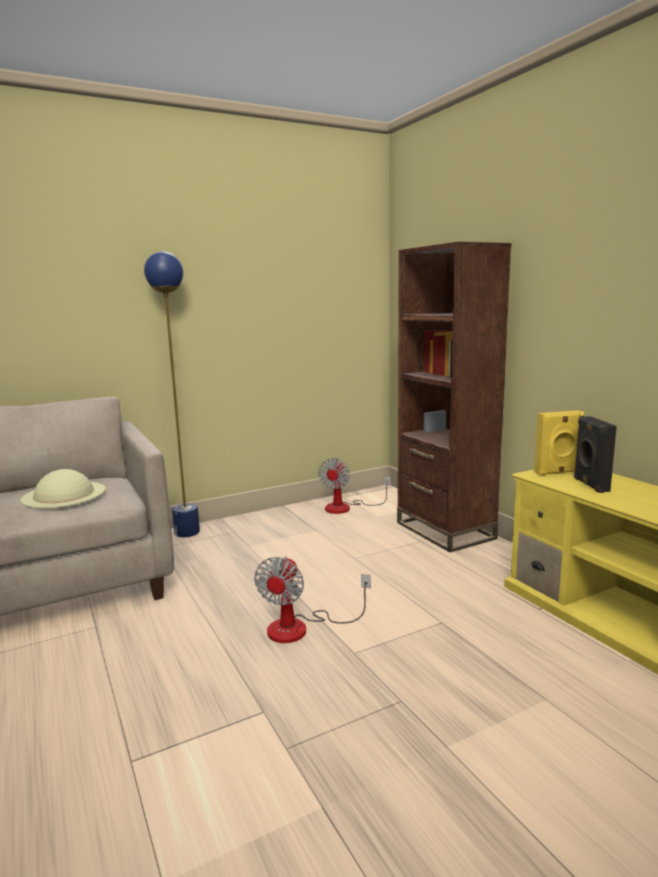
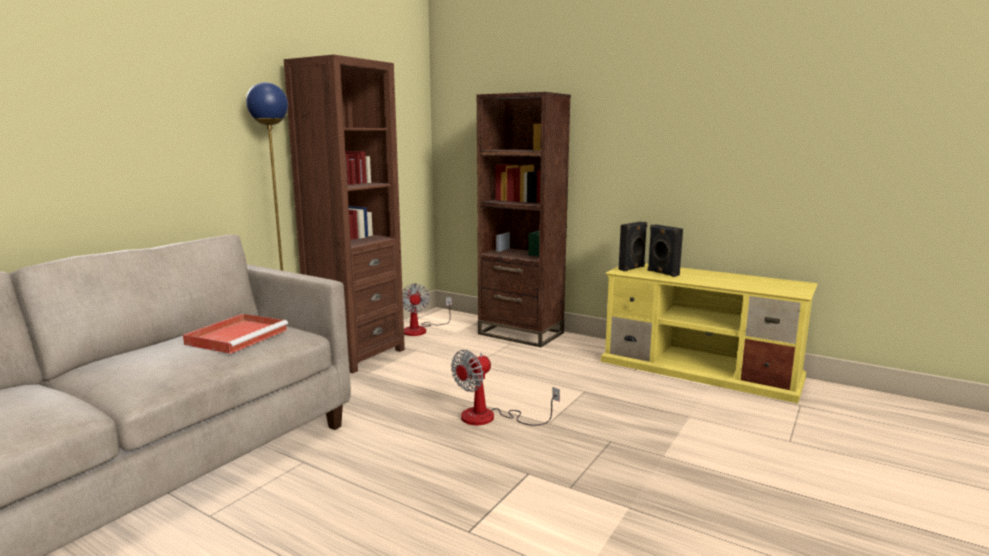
camera: 30 degrees left, 0 degrees up
beige hat [21,469,106,508] -> red tray [183,314,288,354]
fan [254,556,371,643] -> fan turned 60 degrees clockwise [451,350,560,426]
yellow speaker [534,410,584,476] -> black speaker [619,222,647,271]
none -> brown bookcase [284,55,405,374]

